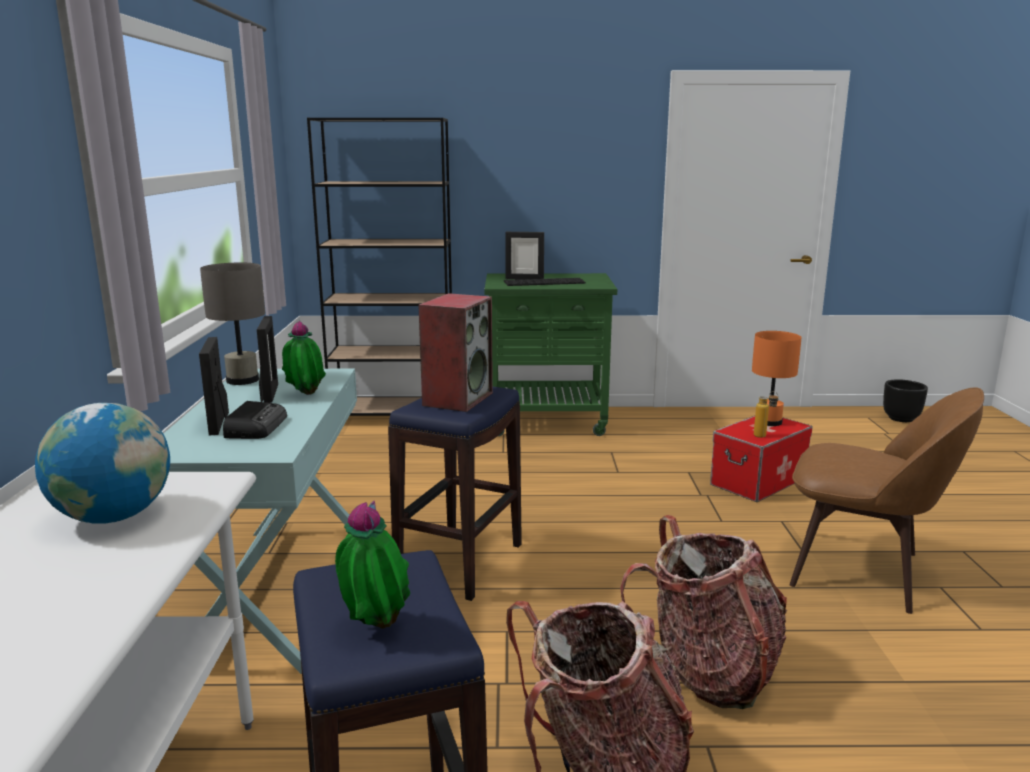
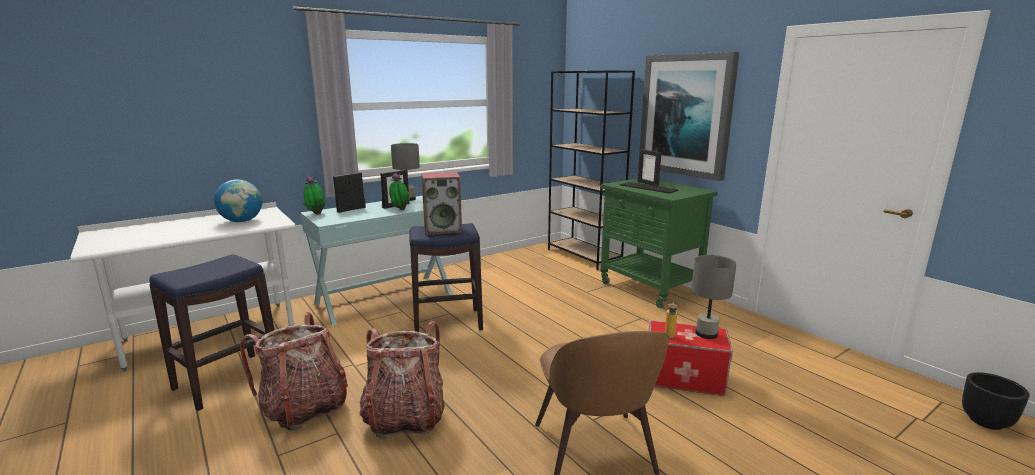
camera: 55 degrees right, 0 degrees up
radio [223,401,287,439] -> none
potted plant [335,501,410,629] -> potted plant moved to [303,176,326,214]
orange table lamp [752,331,801,426] -> grey table lamp [692,255,736,339]
none -> picture [638,52,739,181]

